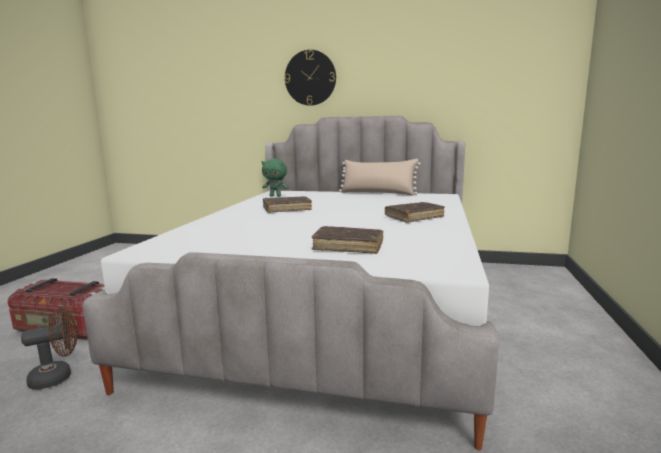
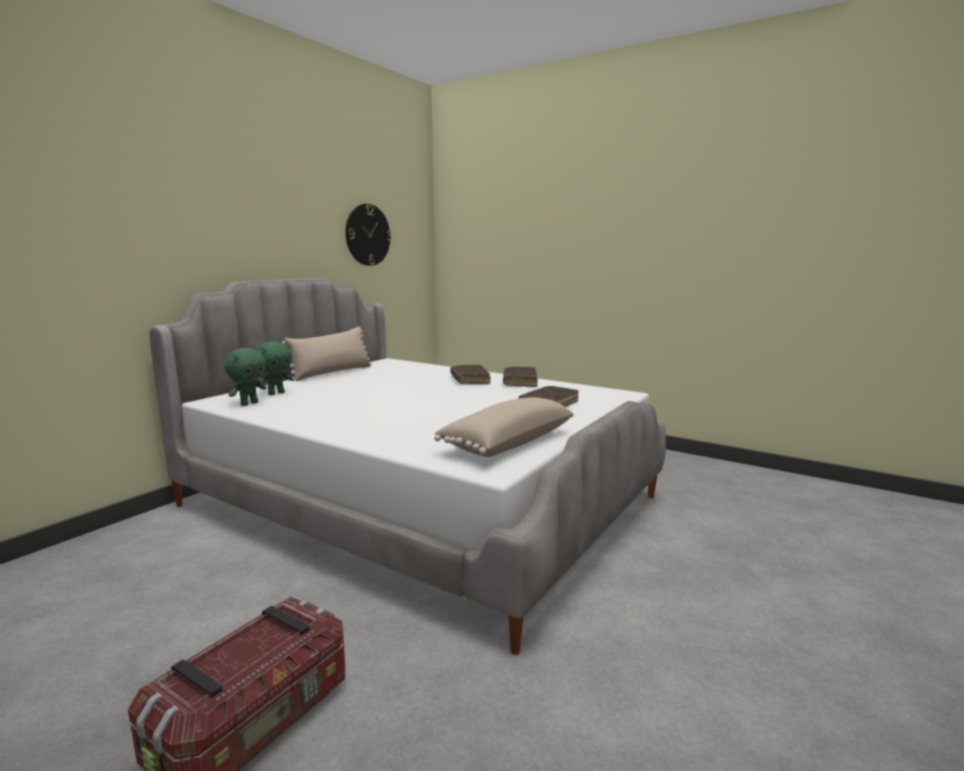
camera: 70 degrees left, 0 degrees up
brown fan [21,307,78,389] -> none
brown book [263,196,312,213] -> brown book moved to [503,367,538,387]
wall clock [284,50,336,106] -> wall clock moved to [345,204,392,266]
none -> green plush toy [256,341,293,395]
none -> beige pillow [434,397,574,457]

